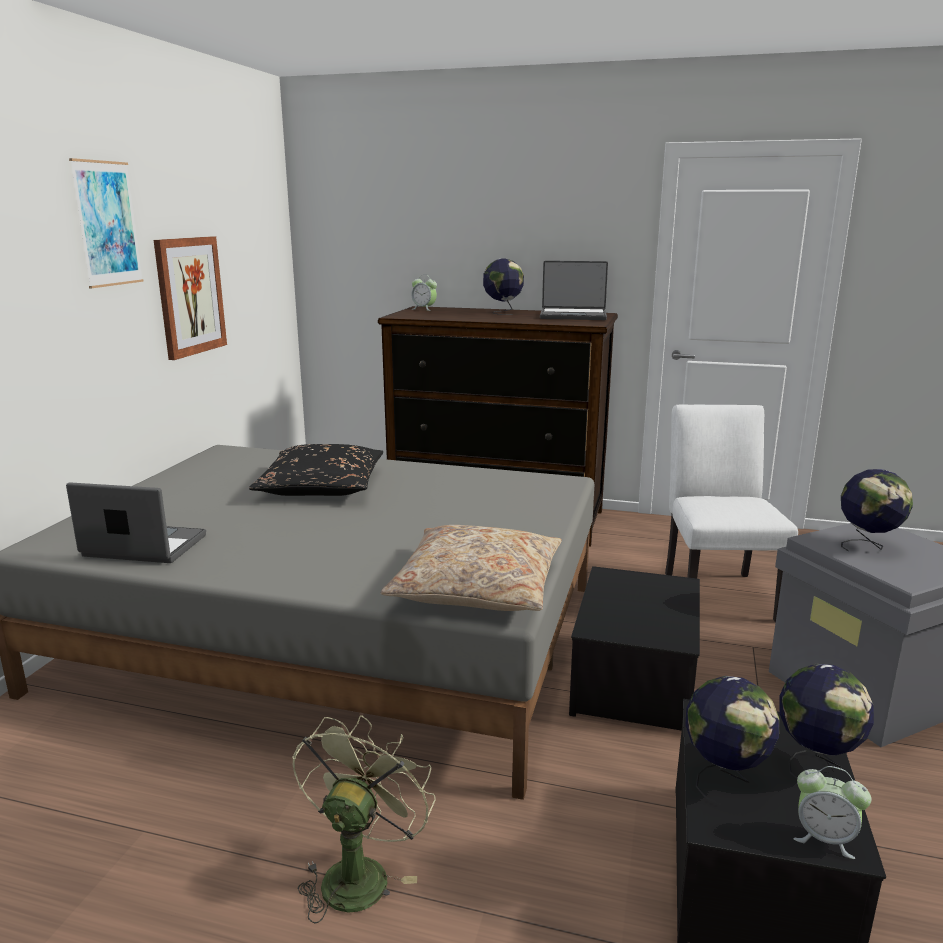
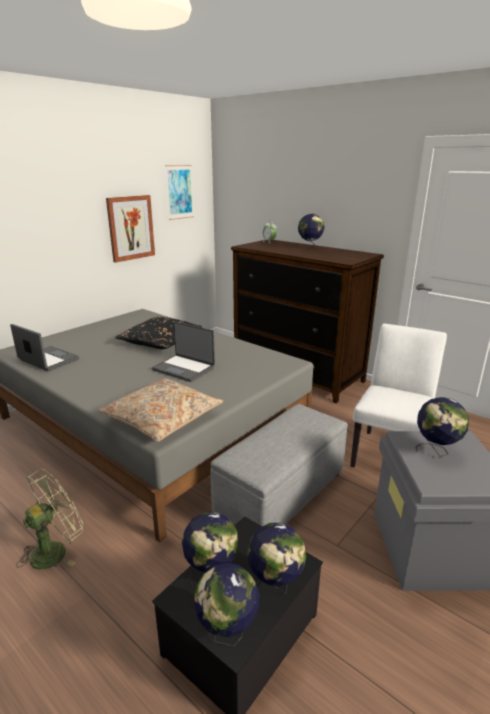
camera: 25 degrees right, 5 degrees up
picture [69,158,144,288] -> picture moved to [165,165,194,220]
laptop [540,261,608,320] -> laptop moved to [152,322,215,382]
storage box [569,566,700,731] -> grey ottoman [210,404,348,526]
alarm clock [793,766,871,859] -> globe [194,563,259,647]

